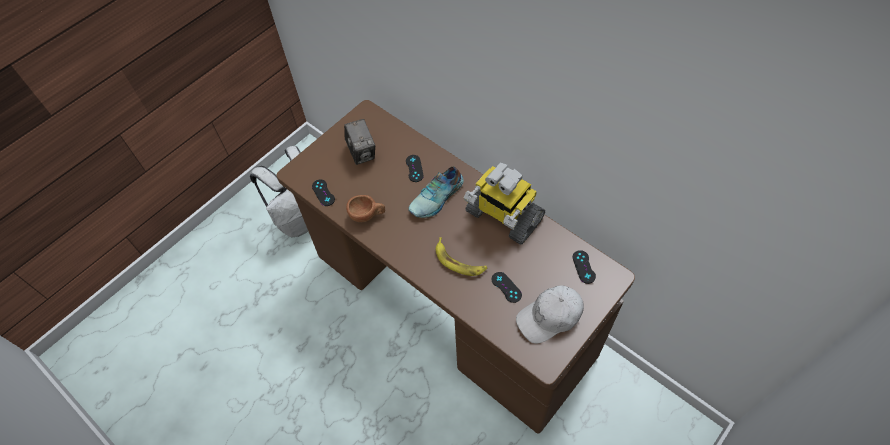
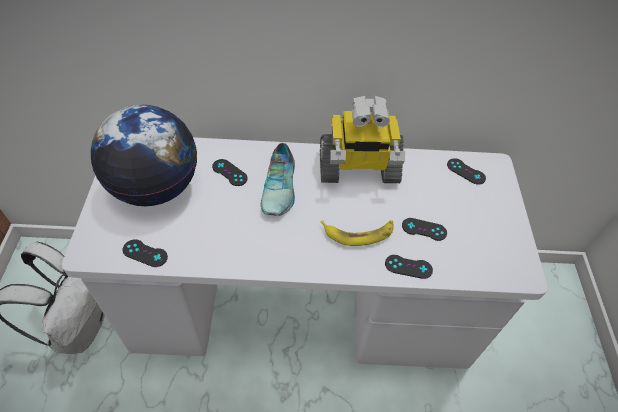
camera: 45 degrees left, 5 degrees down
brown desk [277,100,635,434] -> white desk [62,137,548,369]
camera [344,119,375,165] -> globe [91,105,197,206]
brown cup [346,195,385,222] -> none
white cap [516,285,584,344] -> none
none -> black game controller [385,255,433,279]

